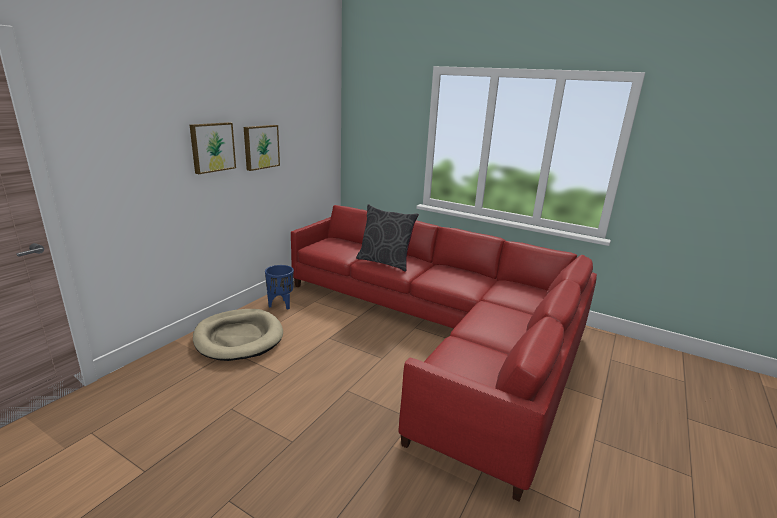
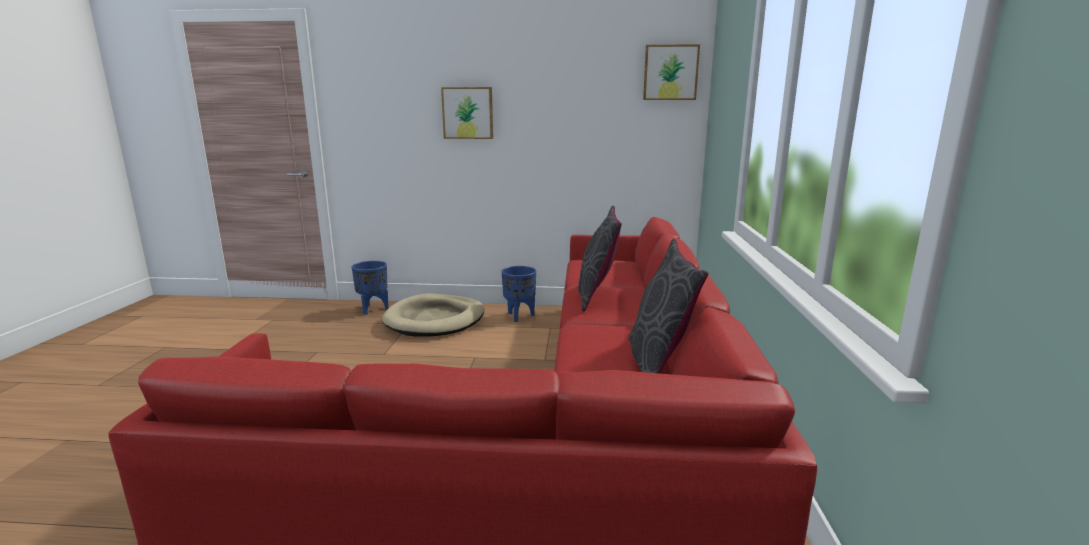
camera: 65 degrees right, 5 degrees down
picture [244,125,280,171] -> picture moved to [643,44,700,100]
none -> blue planter [352,261,389,315]
none -> grey pillow [629,239,708,374]

